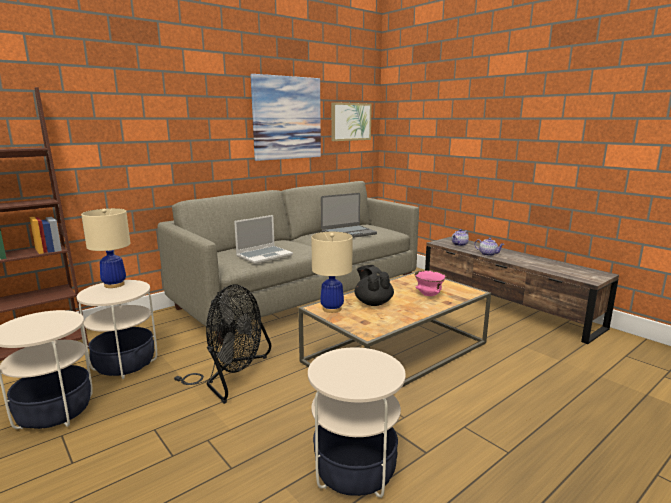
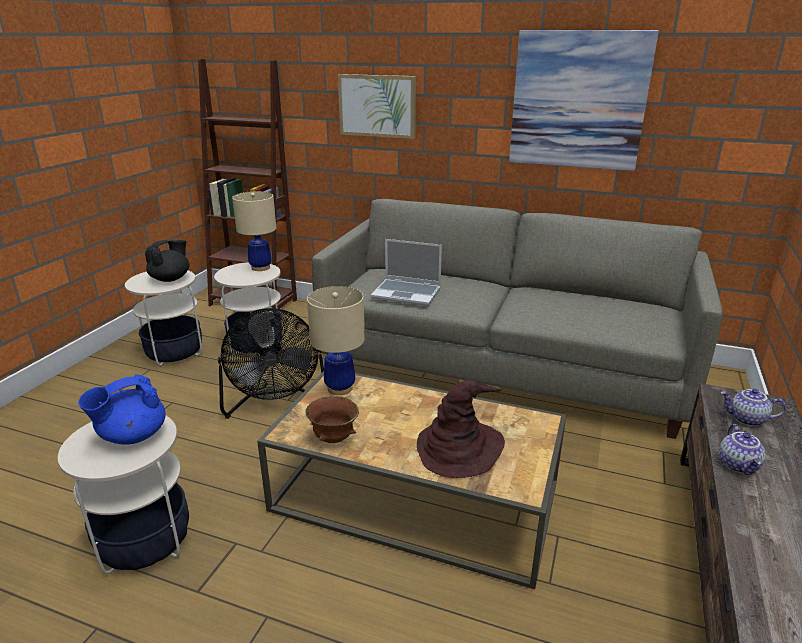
camera: 60 degrees right, 10 degrees up
laptop [321,193,377,238] -> none
picture [331,102,372,141] -> picture moved to [338,74,416,139]
black teapot [354,265,394,306] -> black teapot moved to [145,240,190,282]
pink bowl [415,270,446,296] -> brown hat [417,380,505,478]
none -> blue teapot [78,374,165,444]
none -> brown bowl [305,396,359,443]

